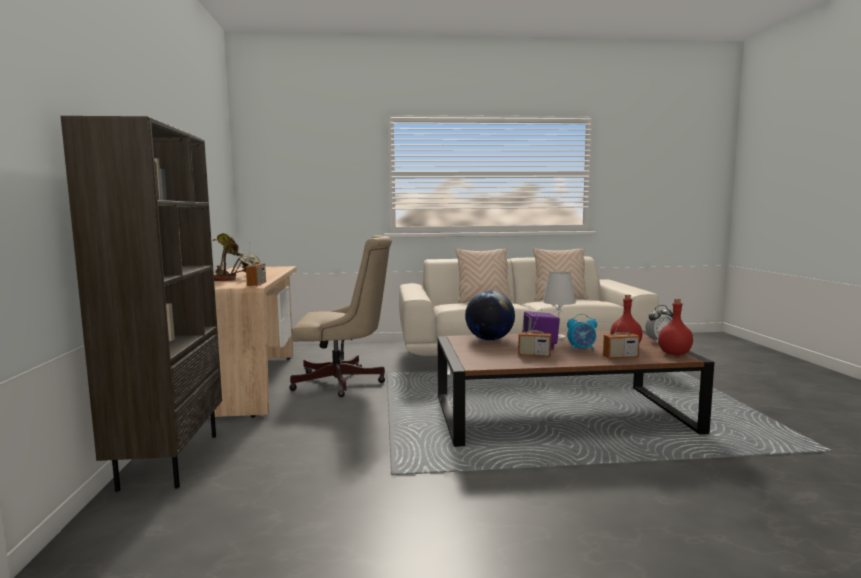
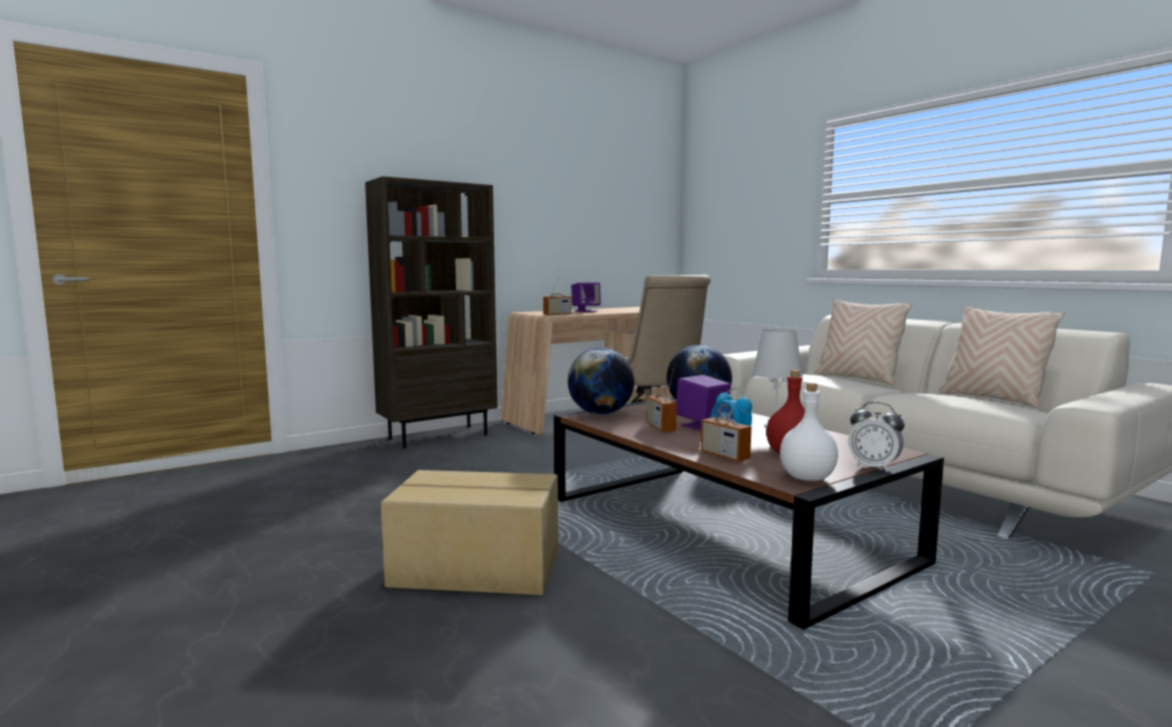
camera: 60 degrees right, 0 degrees up
potted plant [213,233,260,281] -> purple speaker [571,282,601,312]
red bottle [658,299,693,355] -> white bottle [780,383,838,481]
none -> cardboard box [381,470,558,595]
none -> globe [568,348,635,415]

